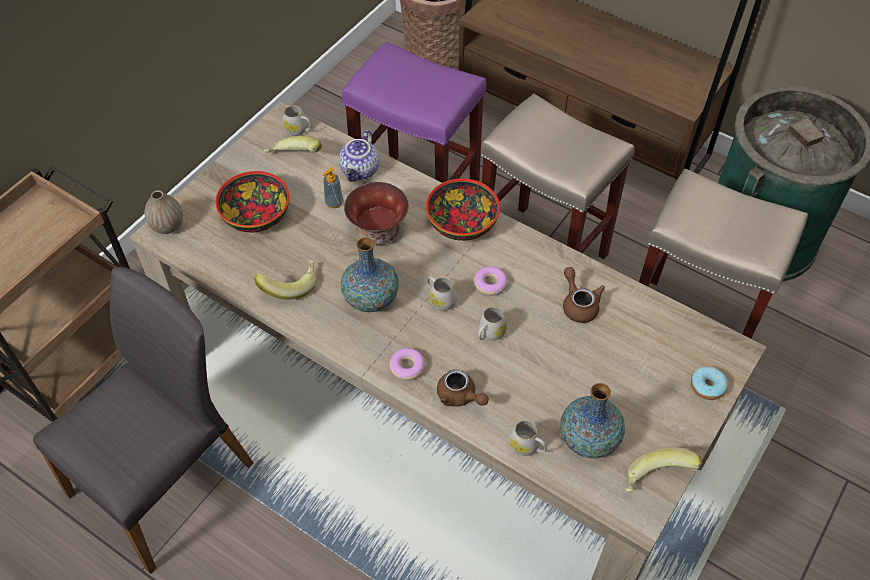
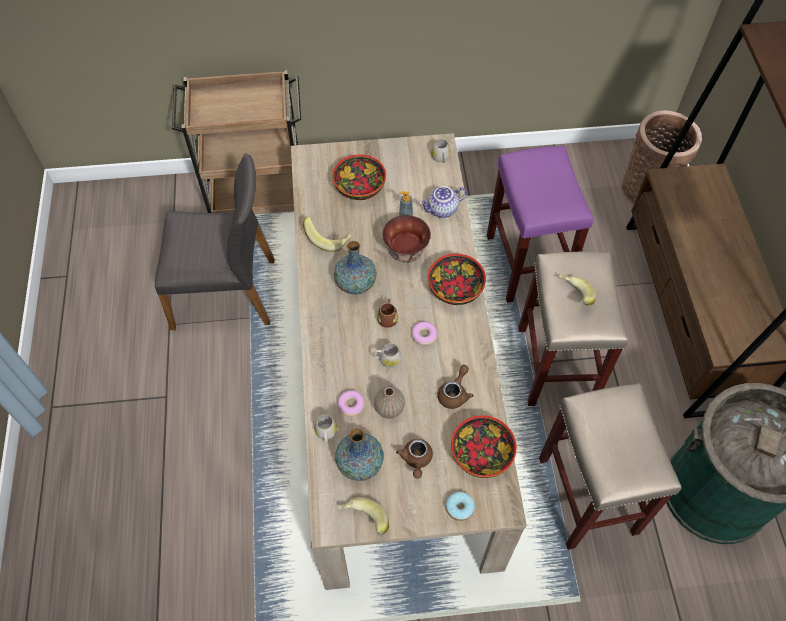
camera: 50 degrees right, 5 degrees up
vase [145,190,183,234] -> vase moved to [374,386,405,419]
banana [264,136,322,153] -> banana moved to [559,274,597,306]
donut [389,348,426,380] -> donut moved to [337,390,365,416]
white mug [427,276,457,311] -> brown mug [377,299,398,328]
brown teapot [437,369,489,407] -> brown teapot moved to [396,439,433,479]
none -> bowl [451,415,517,478]

